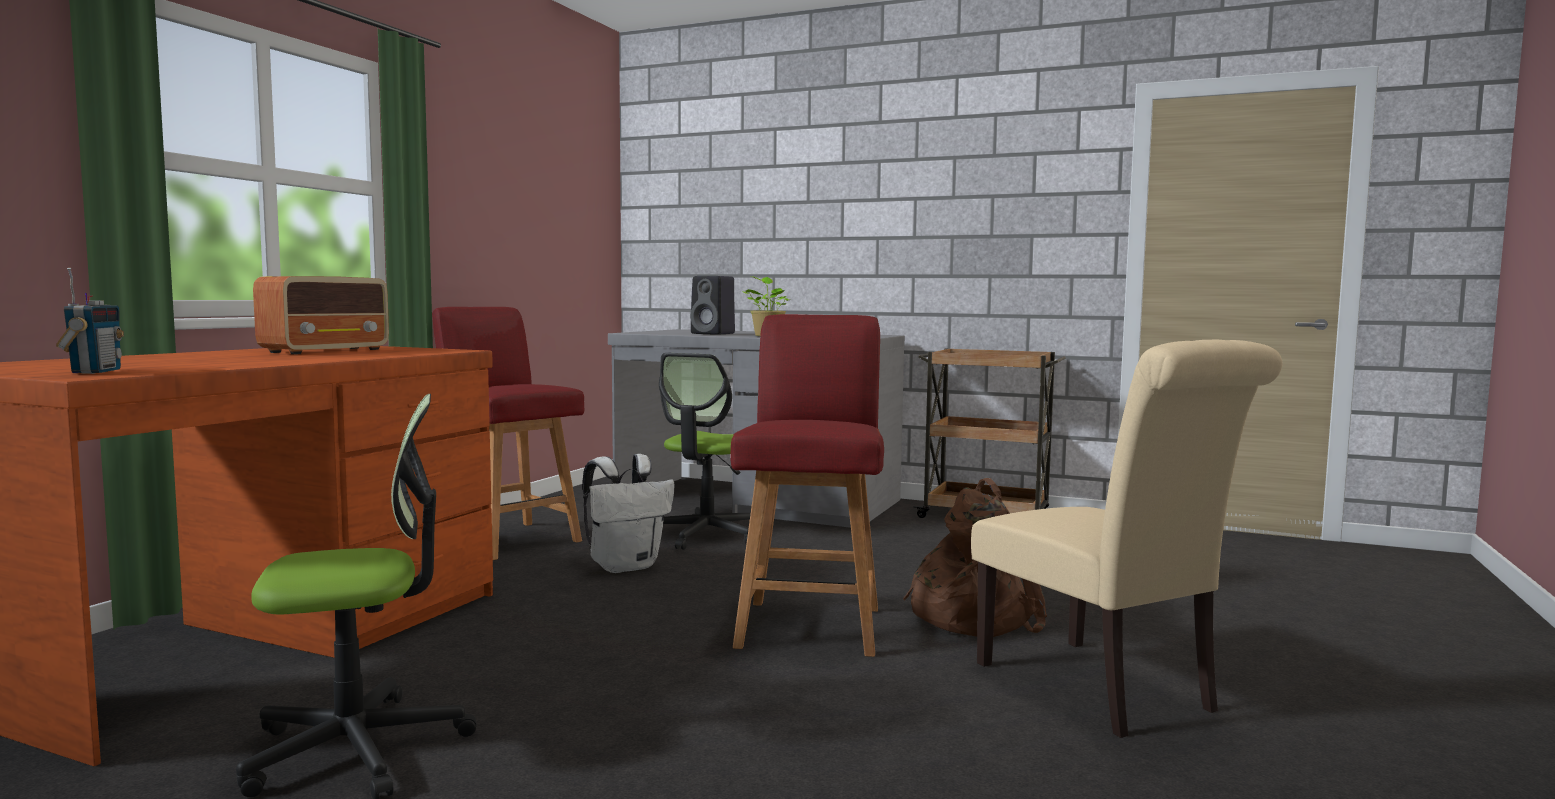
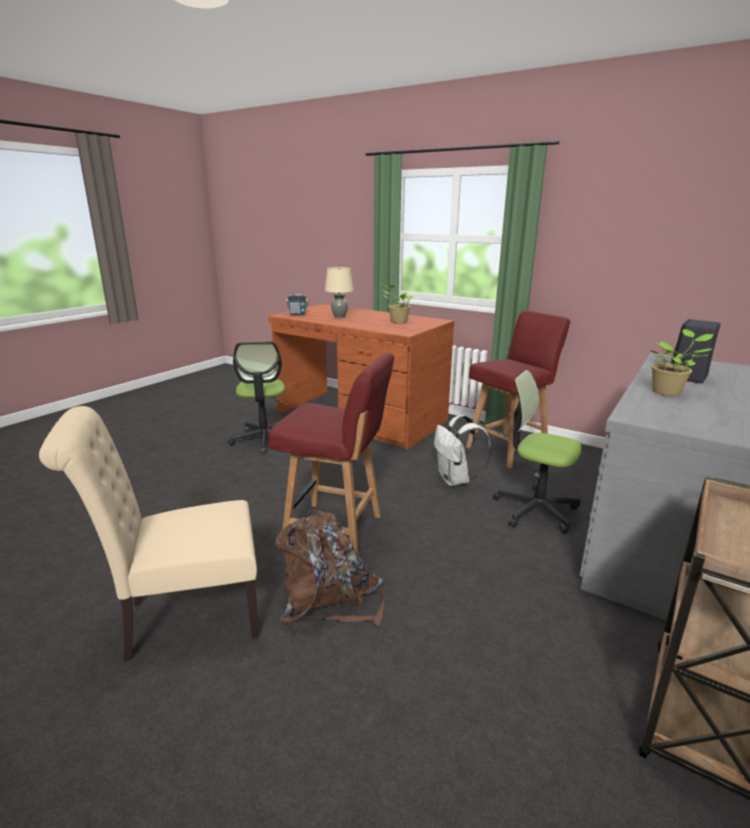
camera: 100 degrees right, 15 degrees up
radio [253,276,389,354] -> potted plant [381,284,413,323]
none -> beige table lamp [325,267,354,318]

